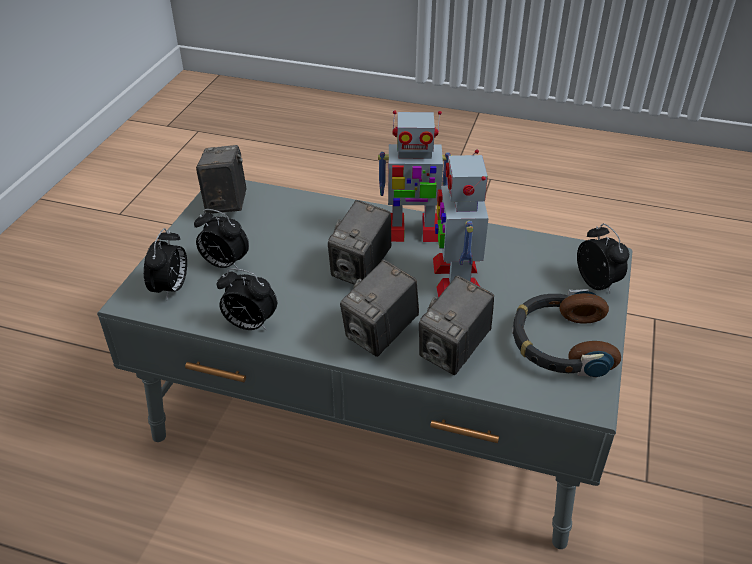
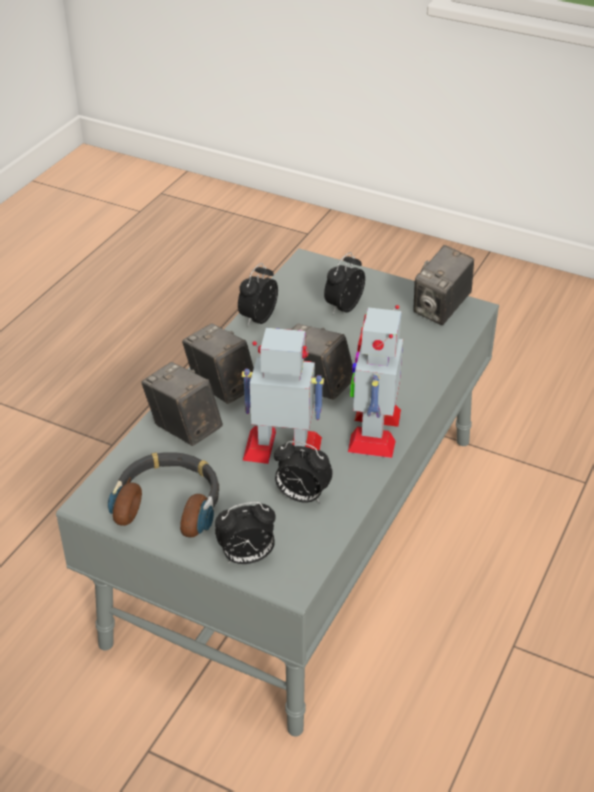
camera: 100 degrees right, 0 degrees up
alarm clock [144,228,187,301] -> alarm clock moved to [274,441,333,503]
camera [196,145,246,214] -> camera turned 120 degrees clockwise [413,245,474,325]

